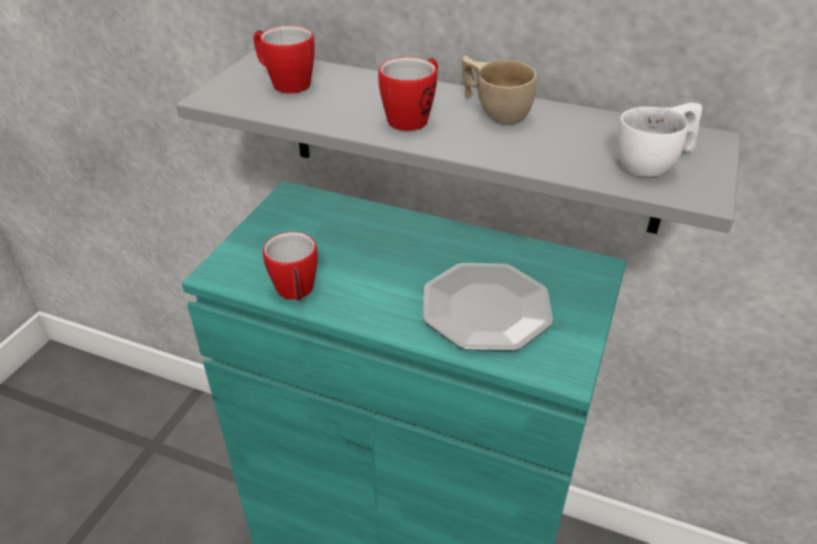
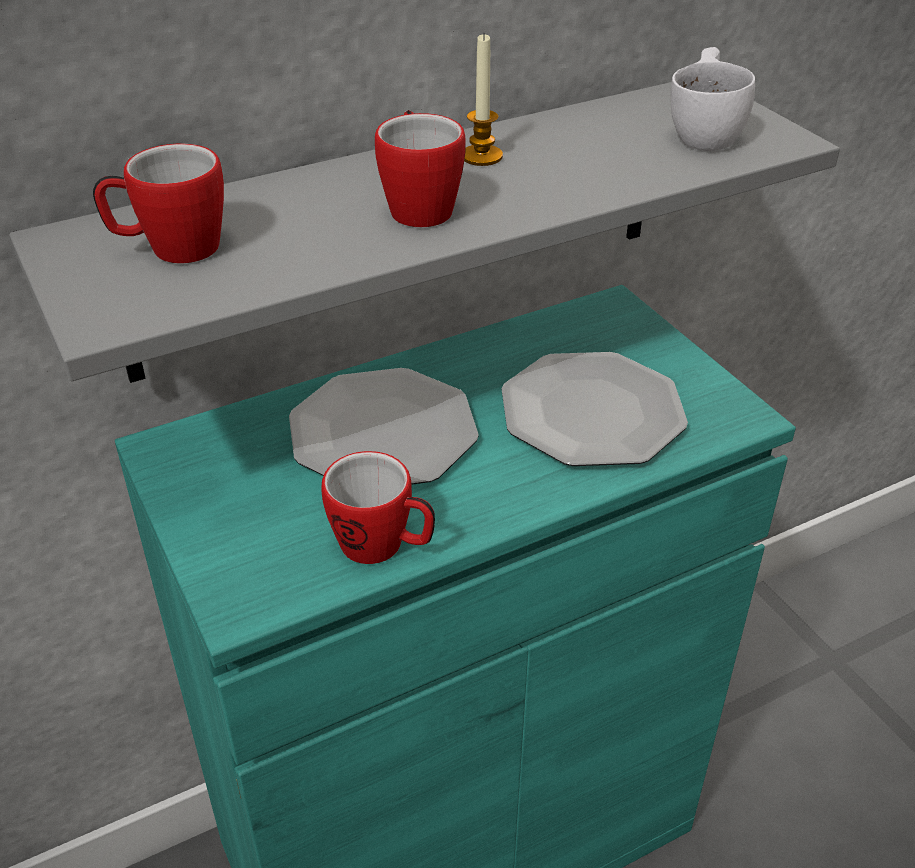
camera: 50 degrees left, 0 degrees up
beige cup [462,56,536,125] -> candle [464,34,503,166]
none -> plate [289,368,479,485]

